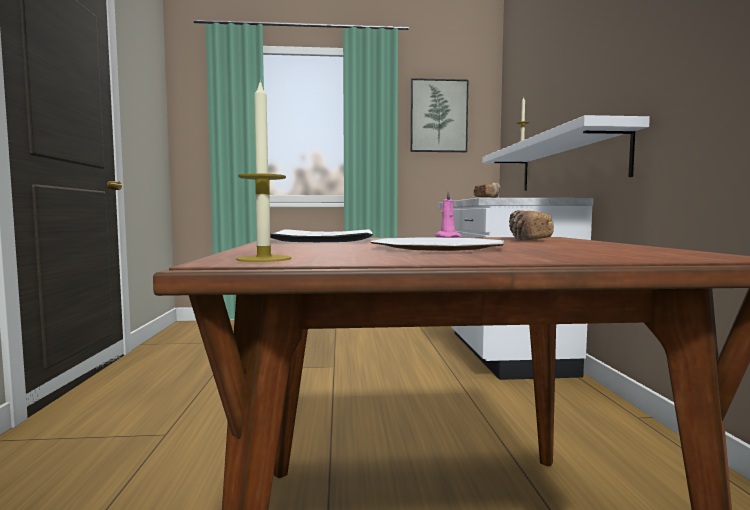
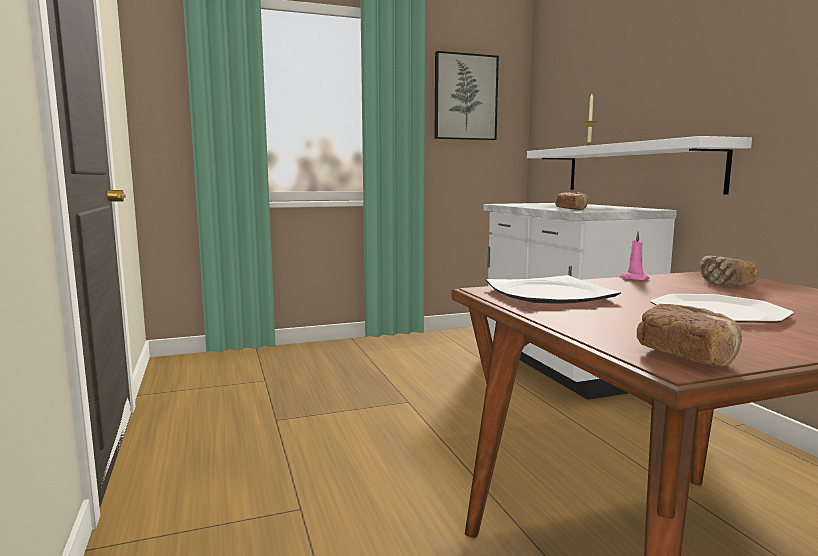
camera: 15 degrees left, 5 degrees up
candle [236,79,291,262] -> bread [637,304,742,366]

